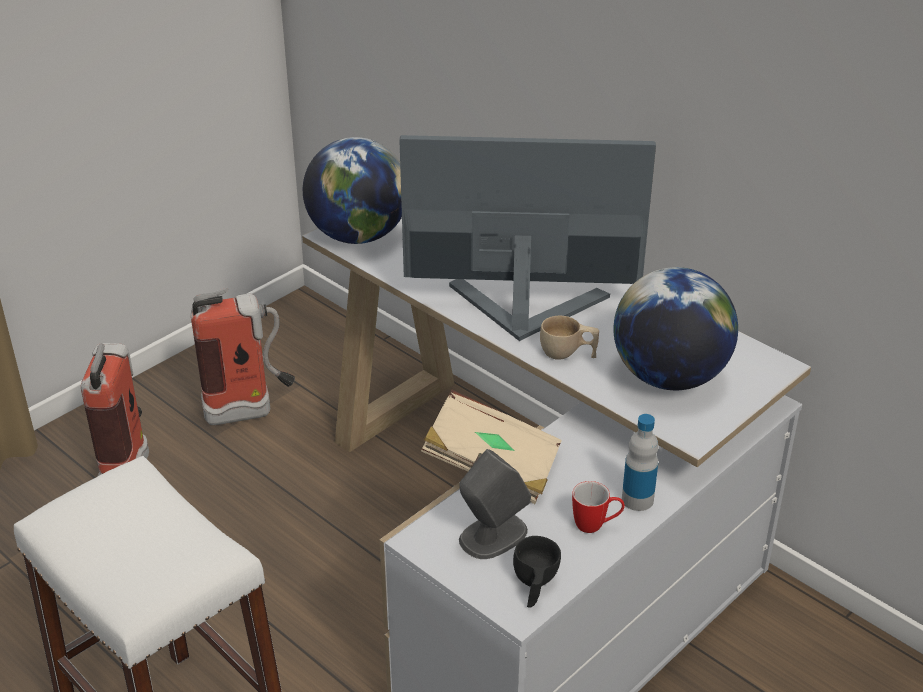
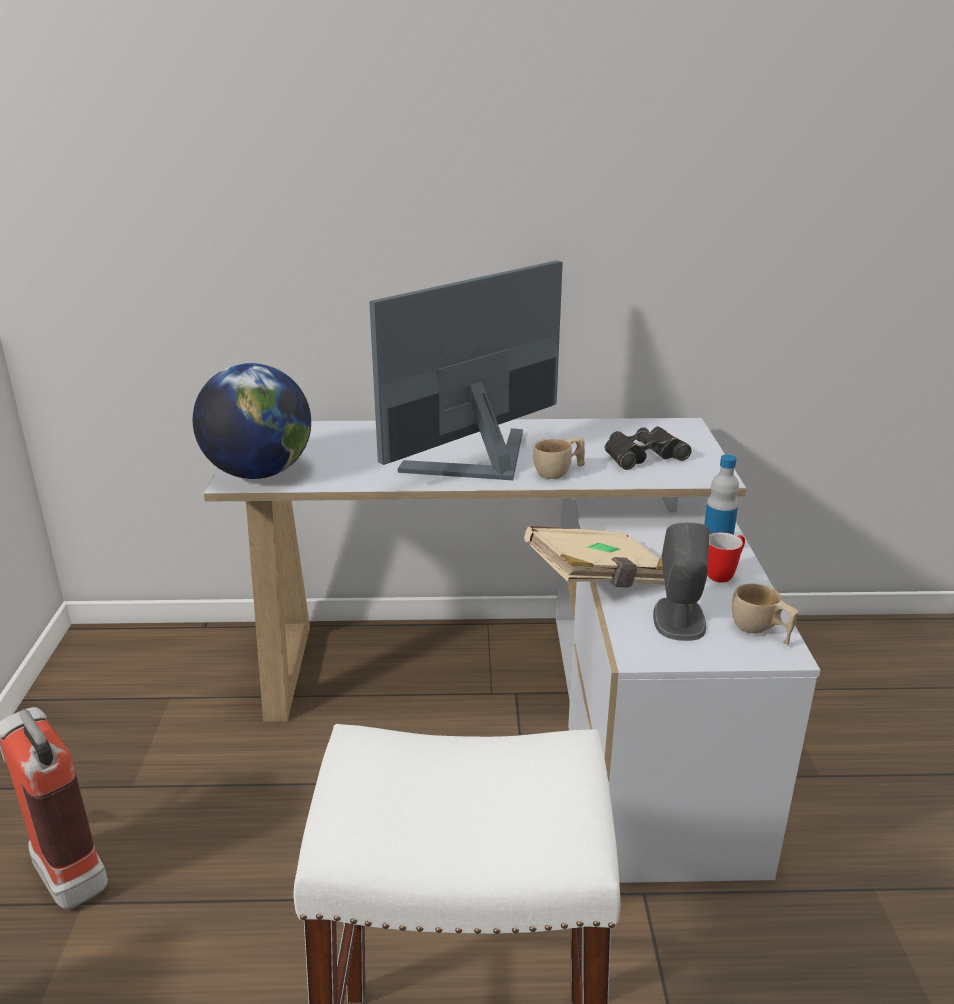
camera: 45 degrees left, 10 degrees down
fire extinguisher [191,288,295,425] -> none
black cup [513,536,561,608] -> beige cup [732,583,798,645]
globe [614,267,738,390] -> black binoculars [604,426,692,470]

